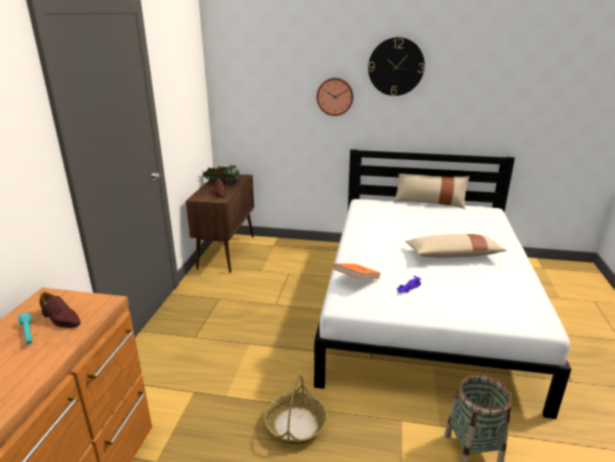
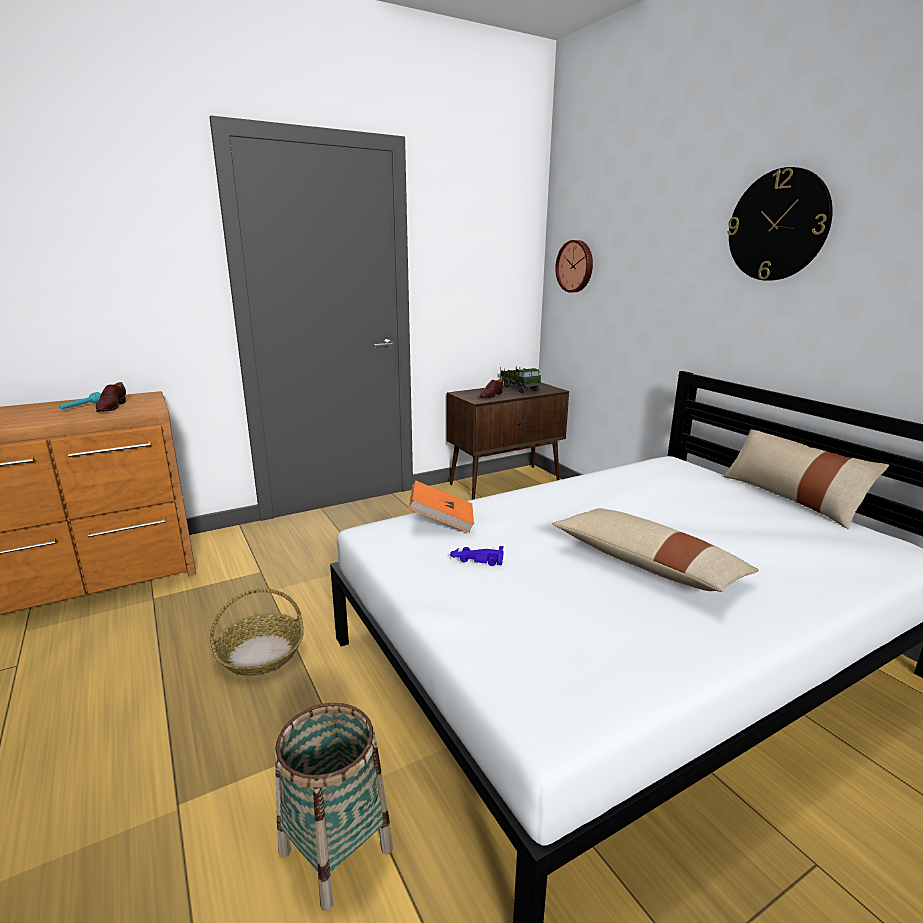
camera: 50 degrees right, 5 degrees down
wall clock [317,78,353,116] -> wall clock moved to [555,240,593,293]

